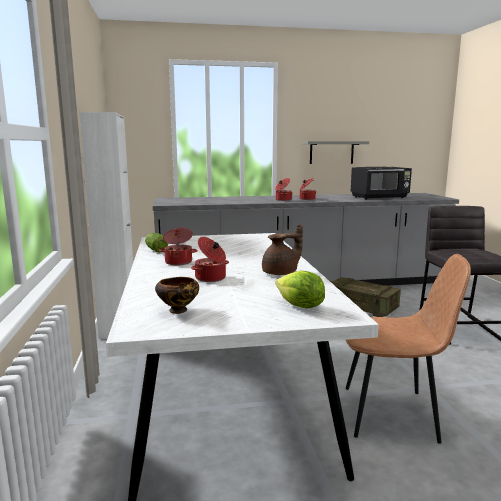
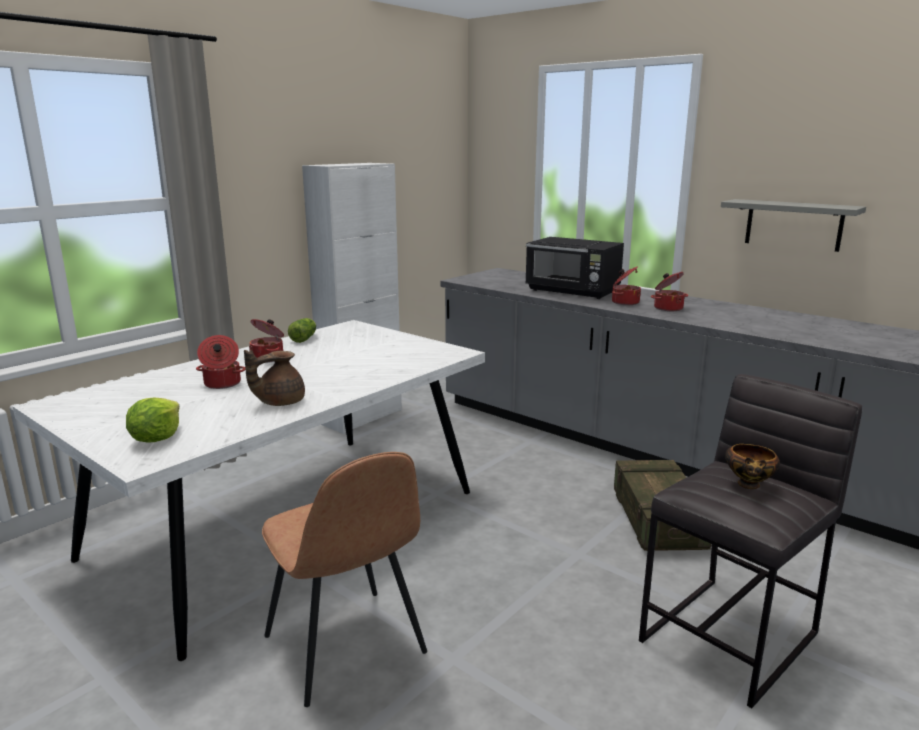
camera: 50 degrees right, 5 degrees up
bowl [155,277,199,314] -> bowl moved to [725,444,780,489]
brown teapot [262,224,303,275] -> brown teapot turned 120 degrees clockwise [244,350,305,406]
black microwave [351,167,412,199] -> black microwave moved to [526,237,624,299]

